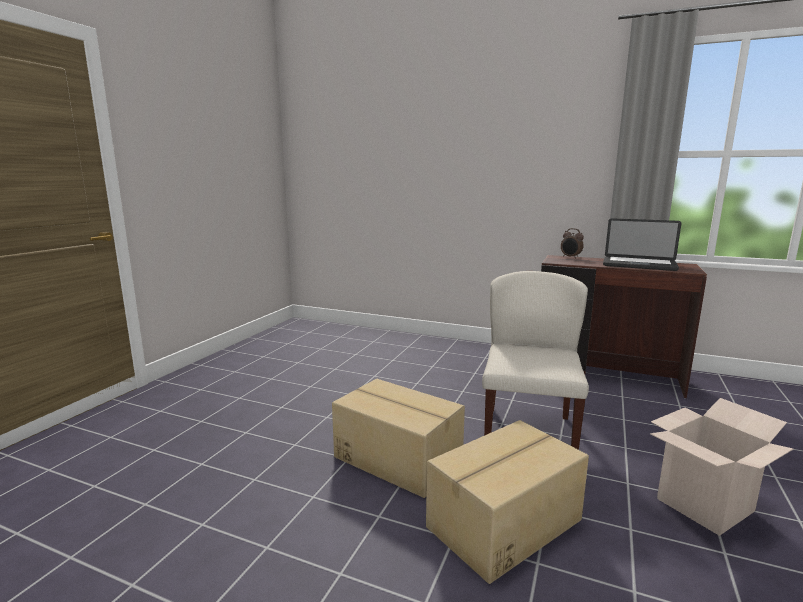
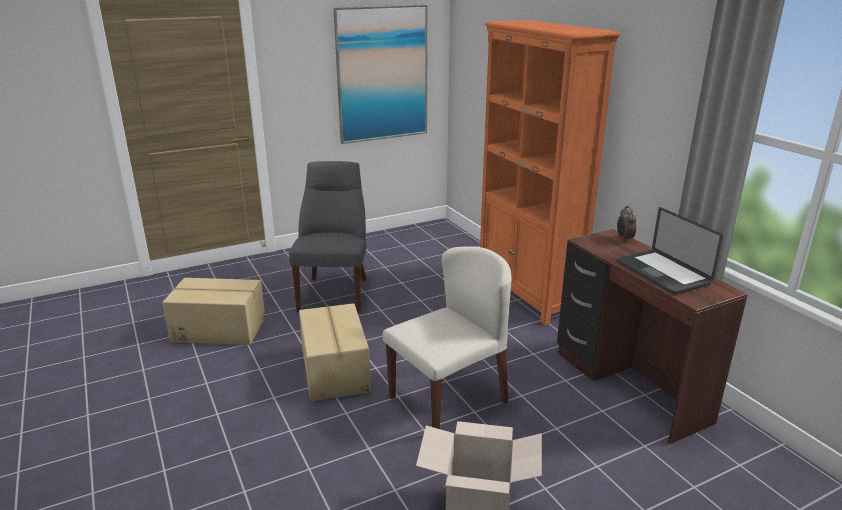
camera: 40 degrees right, 10 degrees up
cardboard box [426,420,589,584] -> cardboard box moved to [162,278,265,345]
none -> grey chair [289,161,367,313]
none -> picture [333,4,428,144]
none -> orange bookcase [480,20,620,325]

